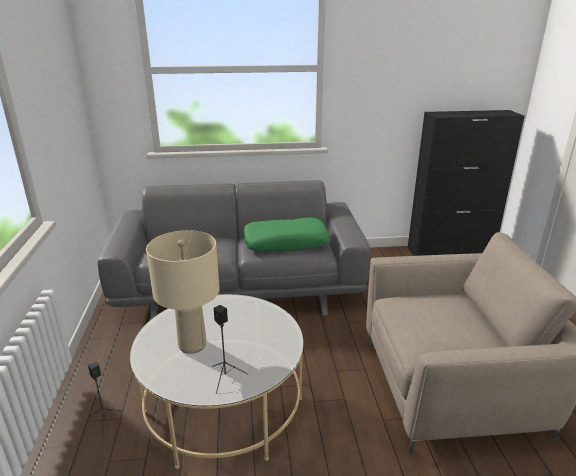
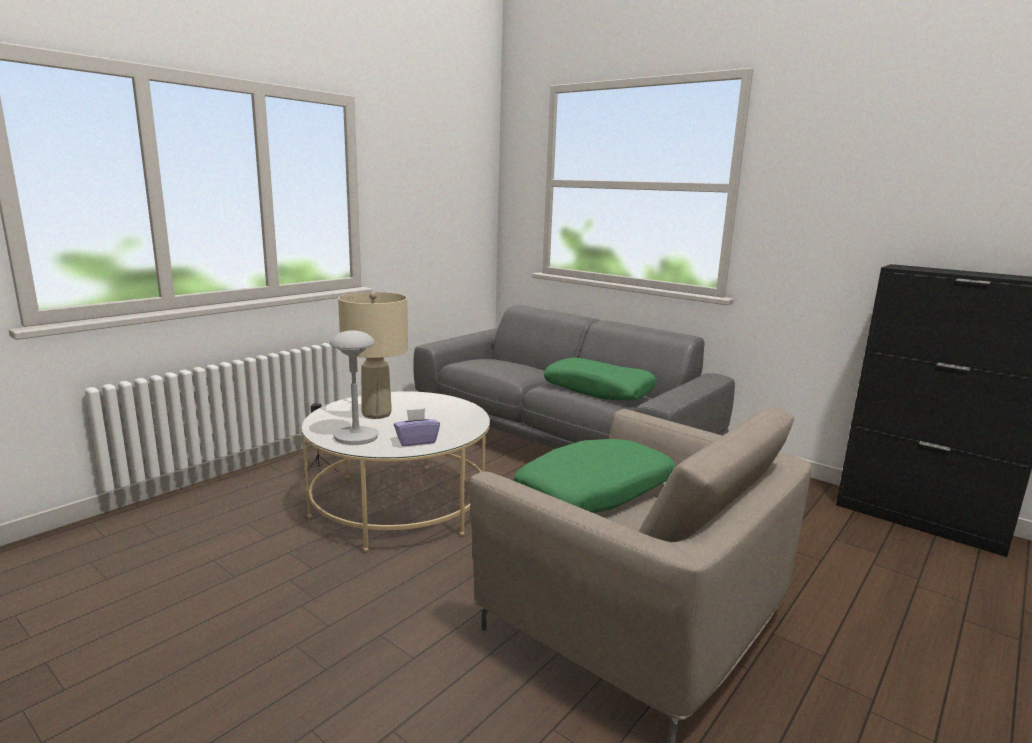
camera: 45 degrees right, 10 degrees down
black speaker [212,305,248,394] -> grey table lamp [330,330,379,445]
none -> purple tissue box [394,408,440,446]
none -> green pillow [513,439,676,513]

